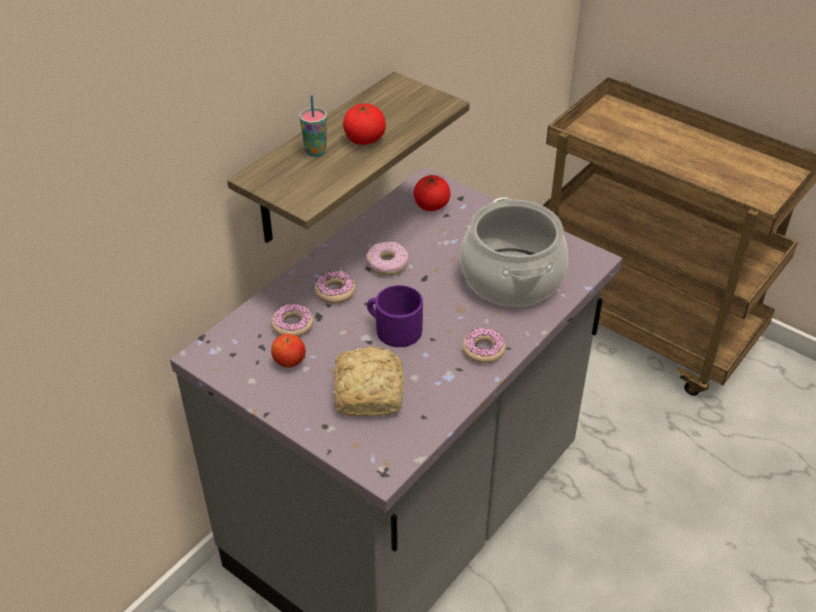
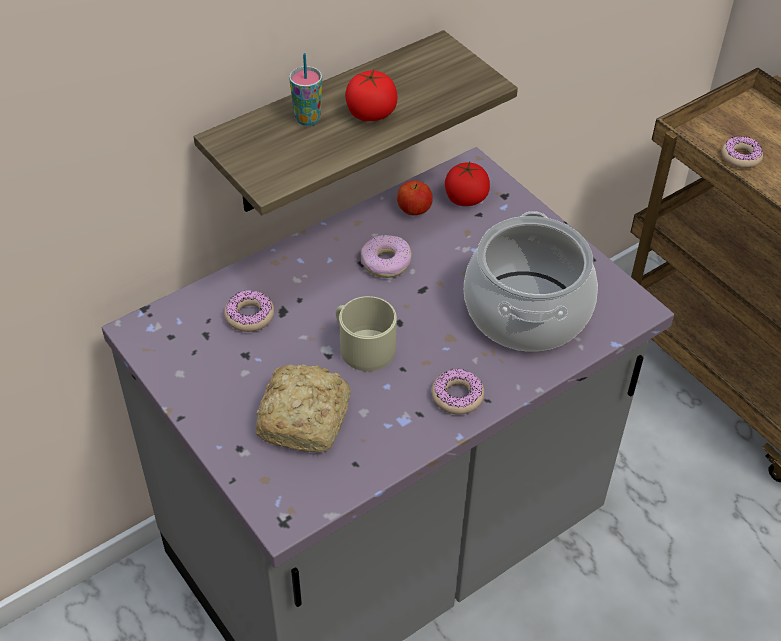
camera: 15 degrees right, 5 degrees up
apple [271,334,306,368] -> apple moved to [397,180,433,215]
donut [314,270,355,304] -> donut moved to [722,136,763,168]
purple mug [367,285,423,347] -> beige mug [336,296,397,371]

